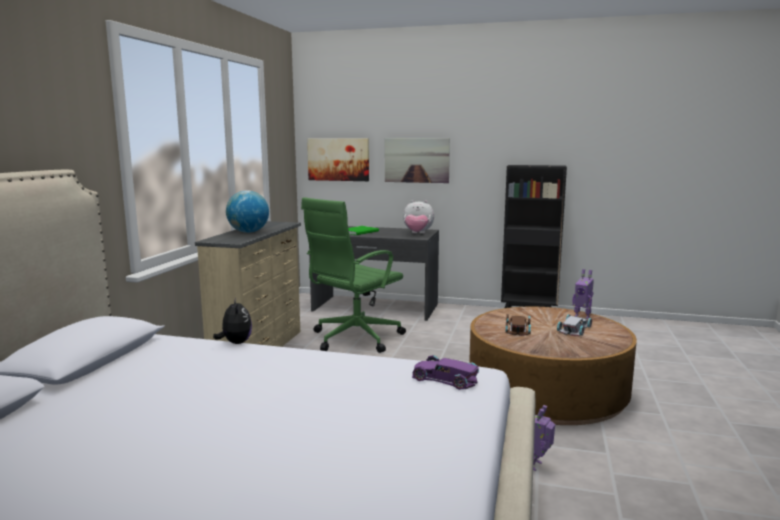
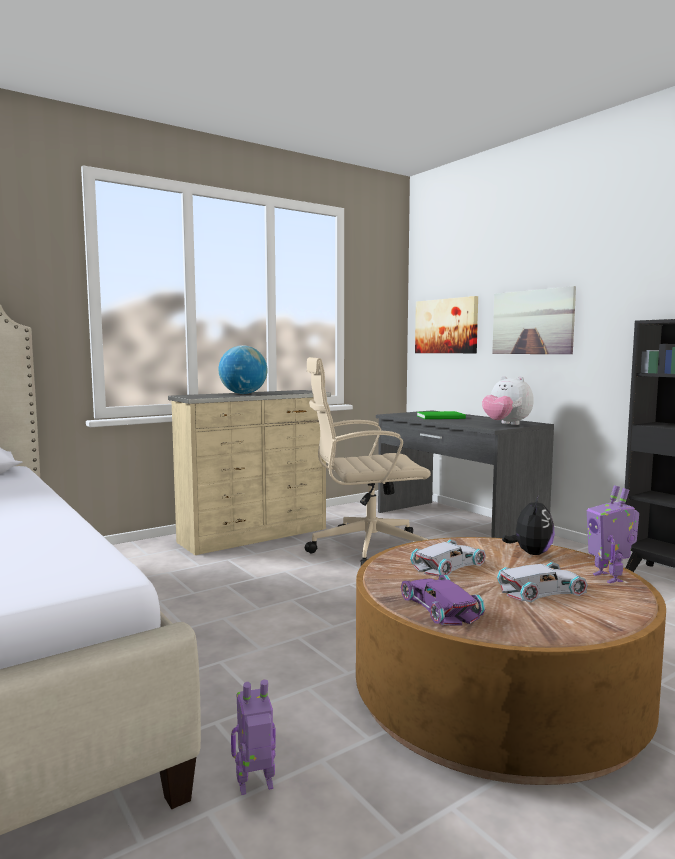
camera: 40 degrees right, 5 degrees down
plush toy [213,298,252,344] -> plush toy moved to [502,495,555,555]
green office chair [301,197,406,353] -> beige office chair [305,357,431,566]
purple toy car [412,355,479,390] -> purple toy car moved to [401,575,485,626]
brown toy car [505,314,531,336] -> white toy car [410,539,486,577]

